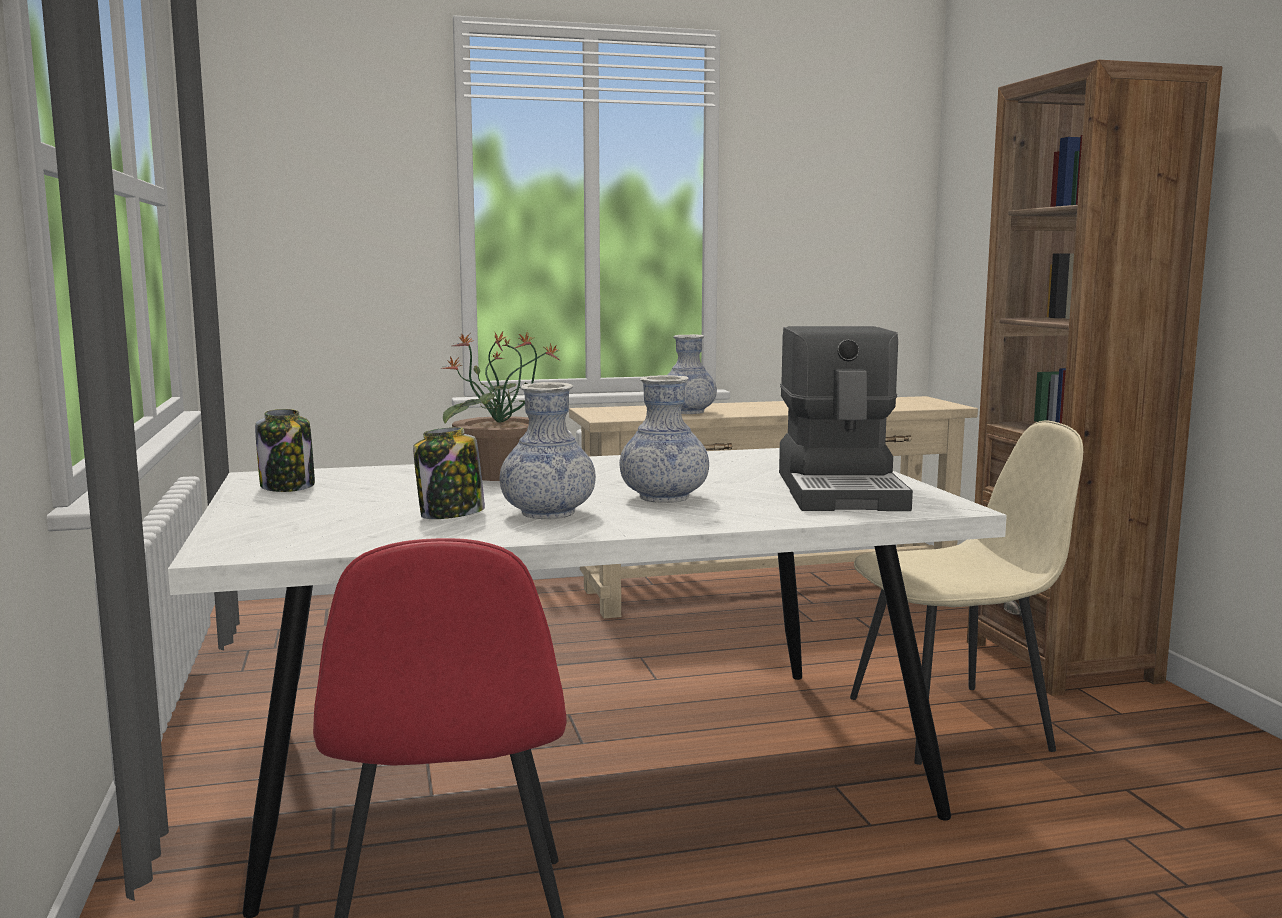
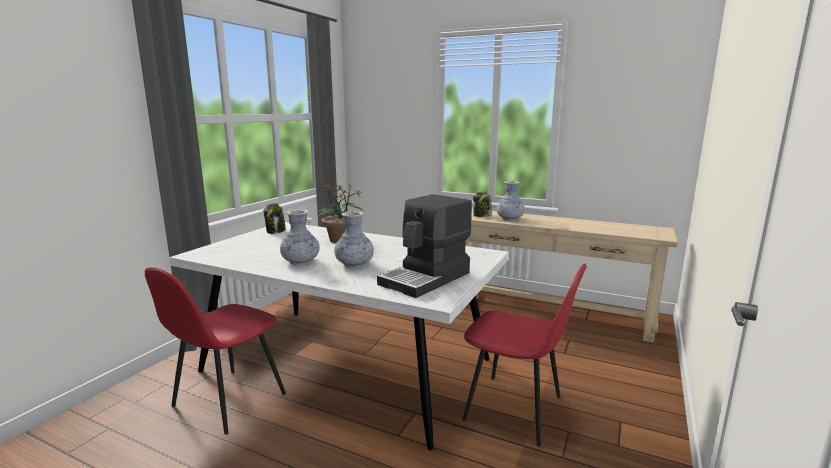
camera: 40 degrees right, 5 degrees up
jar [413,427,485,519] -> jar moved to [473,192,492,217]
beige chair [850,420,1083,765] -> red chair [463,264,586,446]
brown bookcase [967,60,1222,696] -> none

